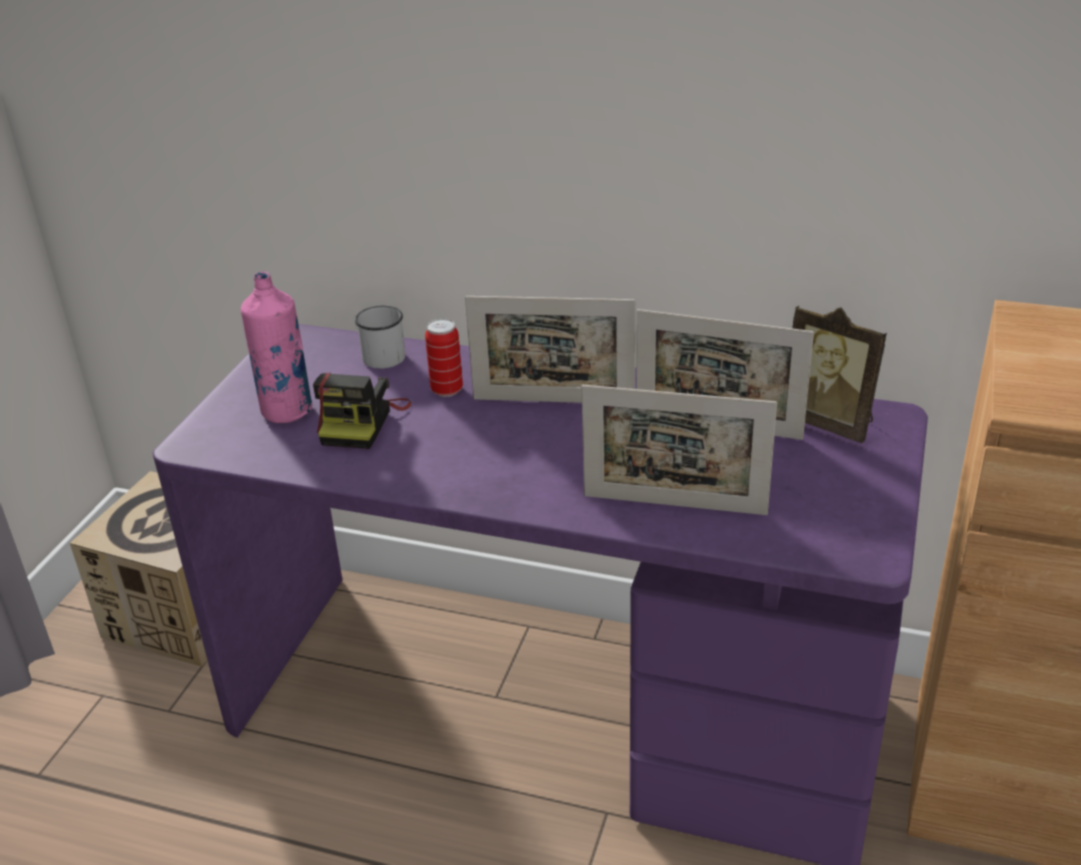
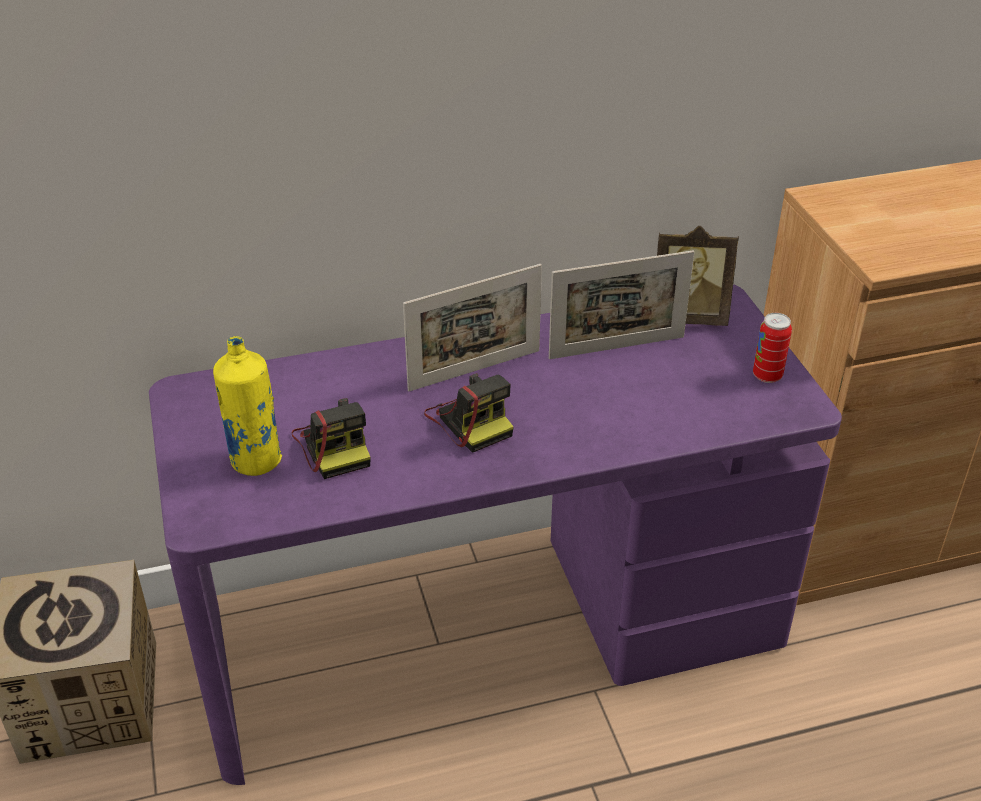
camera: 35 degrees left, 5 degrees up
pink bottle [241,272,312,423] -> yellow bottle [213,336,282,476]
white mug [355,306,405,369] -> none
can [425,318,463,397] -> can moved to [753,313,792,383]
picture frame [581,385,777,515] -> none
none -> camera [424,373,514,453]

